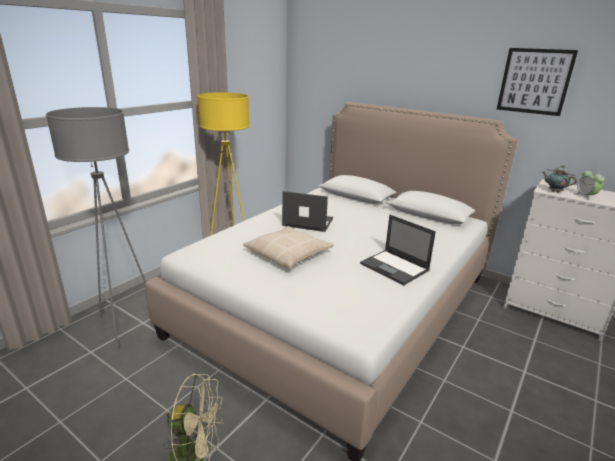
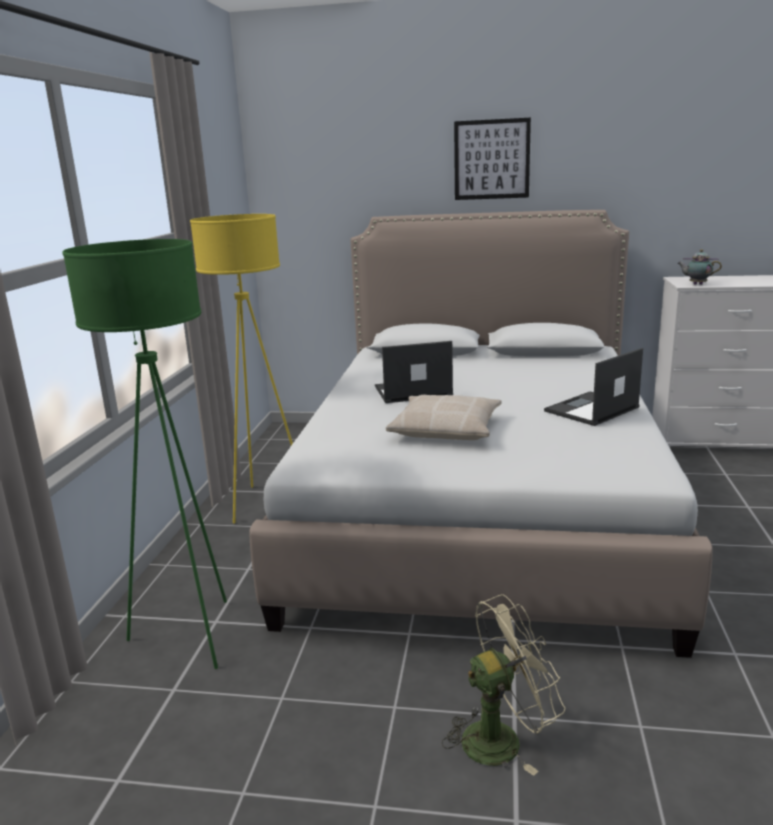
camera: 25 degrees left, 5 degrees down
grey floor lamp [46,107,146,349] -> green floor lamp [62,239,227,669]
laptop [360,215,436,286] -> laptop turned 120 degrees clockwise [544,348,643,426]
picture [497,48,578,116] -> picture moved to [454,118,531,200]
alarm clock [575,169,604,200] -> none

